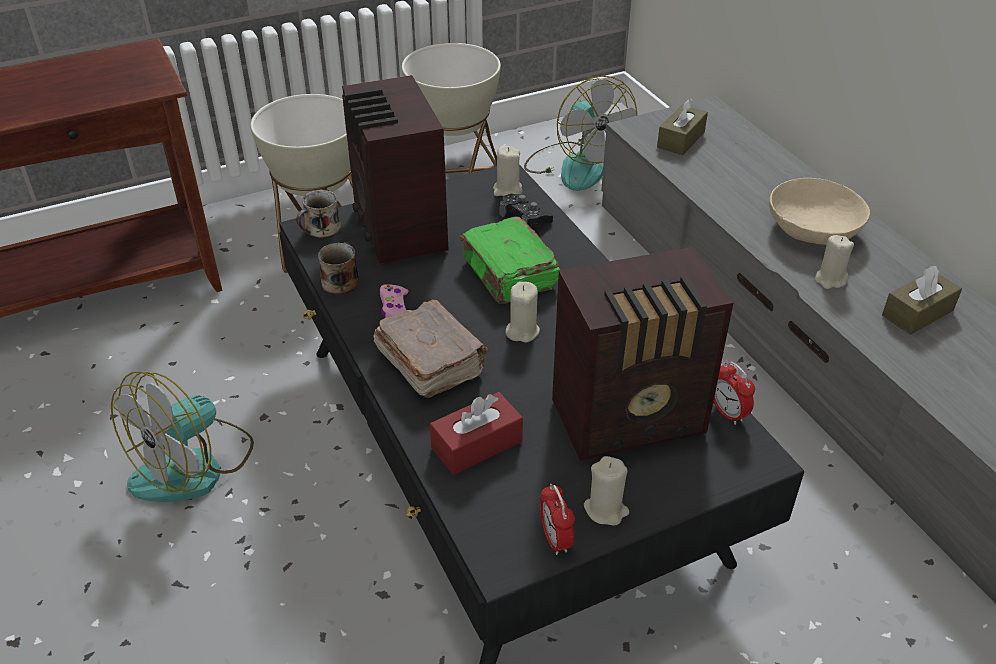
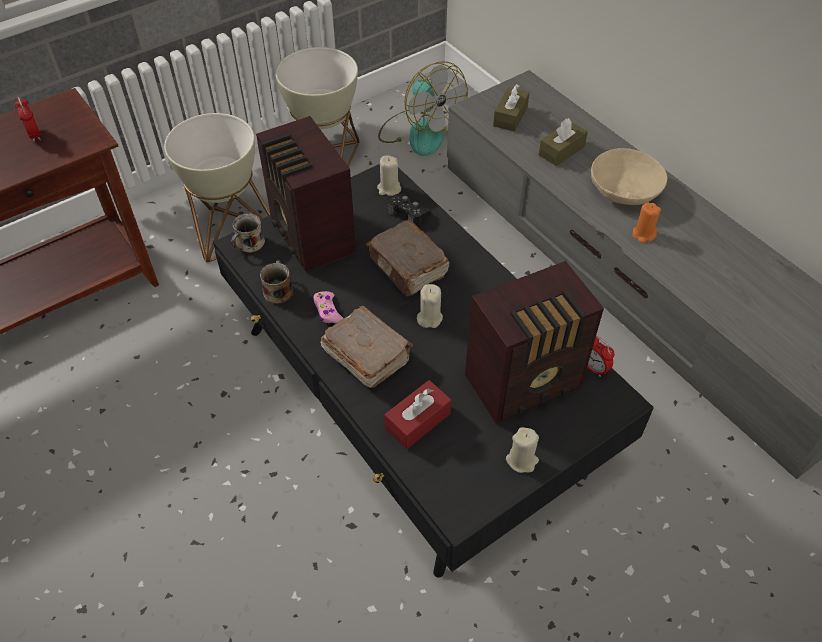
camera: 10 degrees left, 10 degrees up
fan [111,372,254,502] -> none
green book [459,217,560,304] -> brown book [366,220,449,296]
alarm clock [540,484,575,555] -> alarm clock moved to [15,97,41,142]
beige candle [815,235,854,289] -> orange candle [632,203,661,243]
brown tissue box [882,265,962,335] -> brown tissue box moved to [539,118,588,166]

